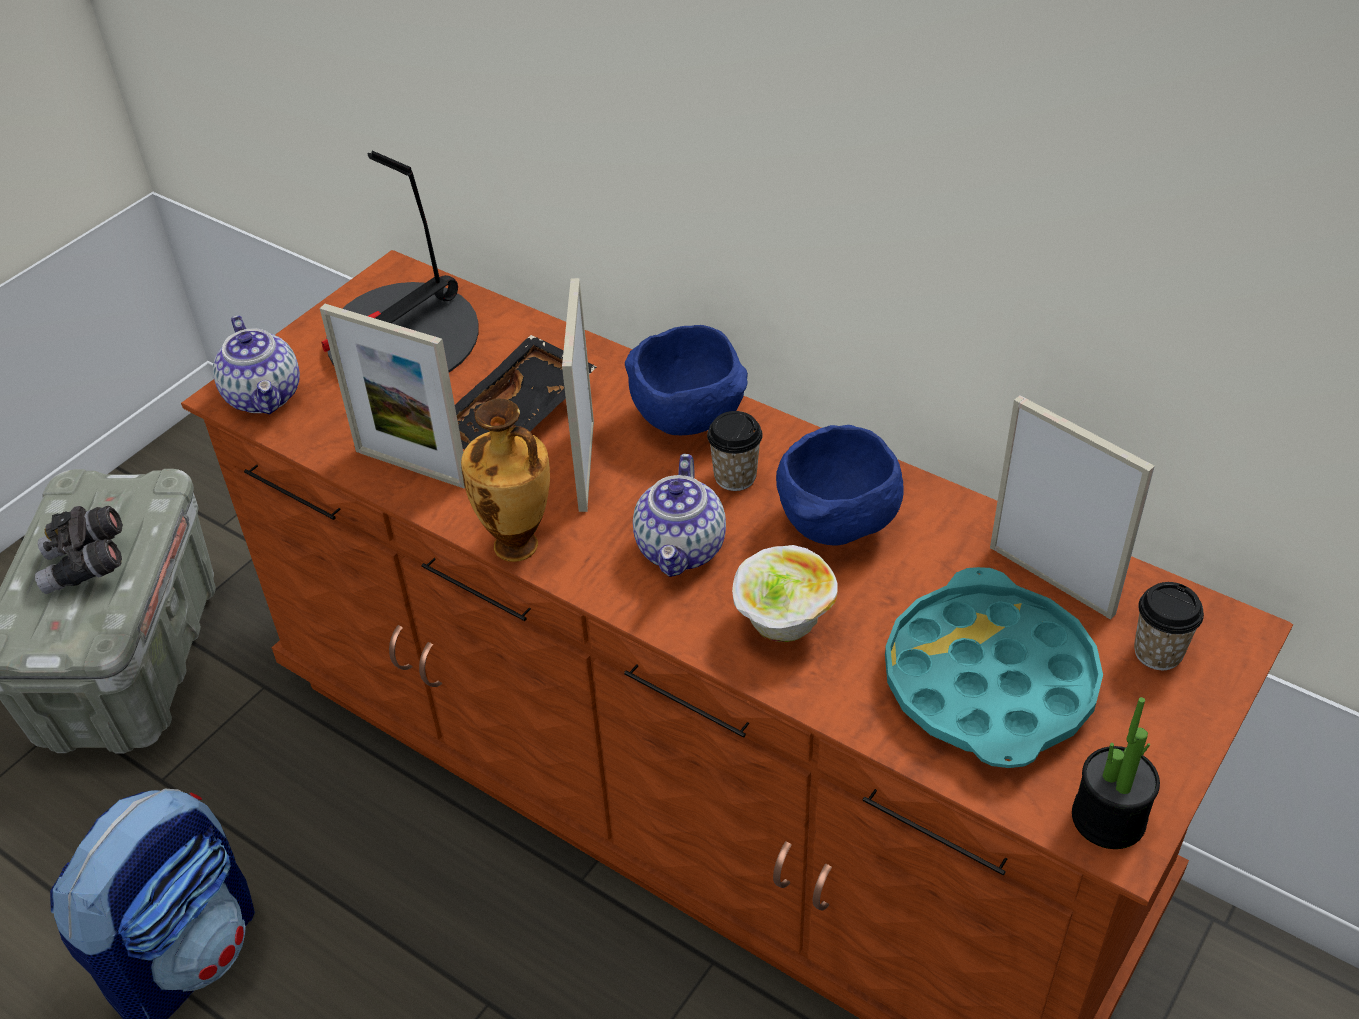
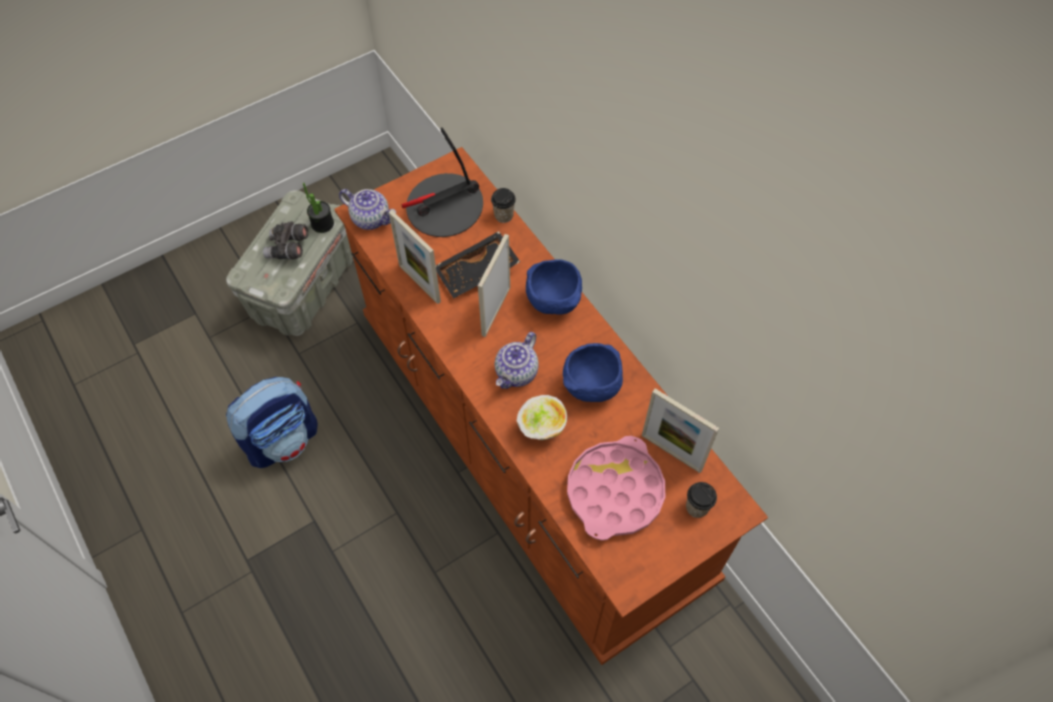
camera: 20 degrees right, 15 degrees up
teapot [213,315,300,414] -> teapot turned 60 degrees counterclockwise [339,189,396,230]
vase [461,399,550,562] -> none
cup [707,411,763,491] -> cup moved to [491,188,516,223]
turquoise tray [885,567,1103,768] -> pink tray [567,436,665,540]
picture frame [990,395,1155,620] -> picture frame turned 150 degrees clockwise [642,389,719,473]
potted plant [1072,697,1160,849] -> potted plant moved to [303,183,334,233]

